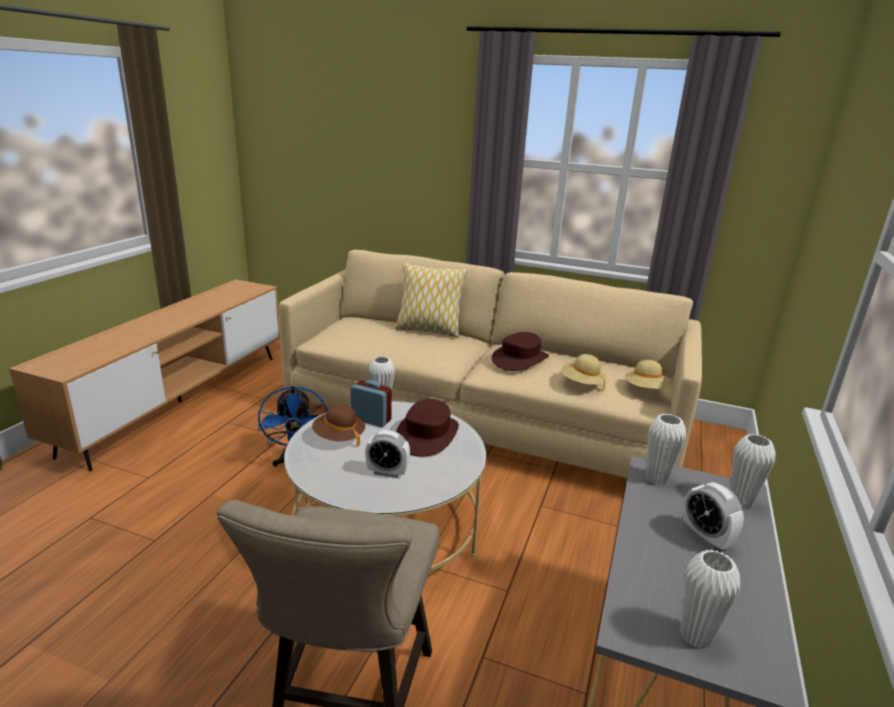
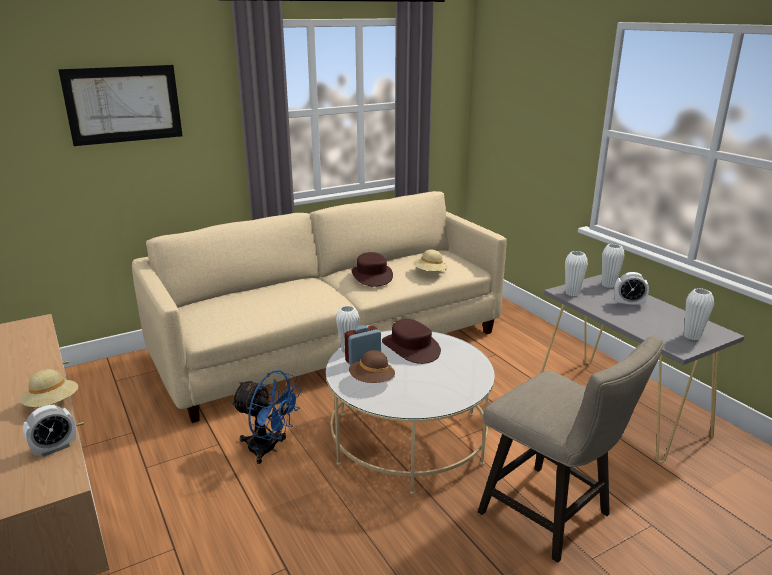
camera: 50 degrees left, 0 degrees up
alarm clock [365,430,410,478] -> alarm clock moved to [23,405,76,457]
pillow [395,262,467,338] -> none
beige hat [625,360,672,389] -> beige hat moved to [20,369,78,407]
none -> picture [58,65,183,146]

